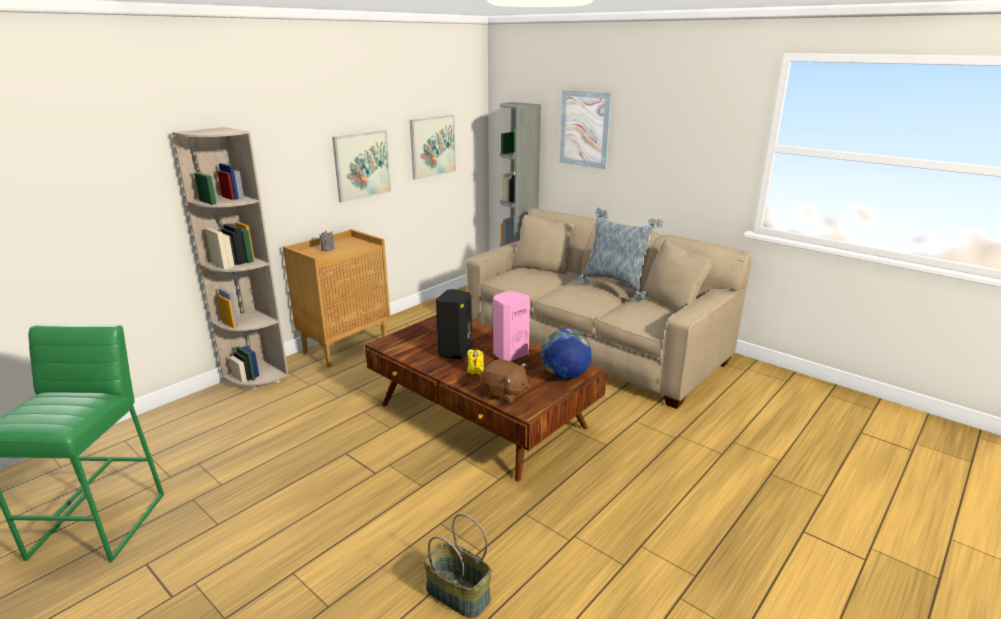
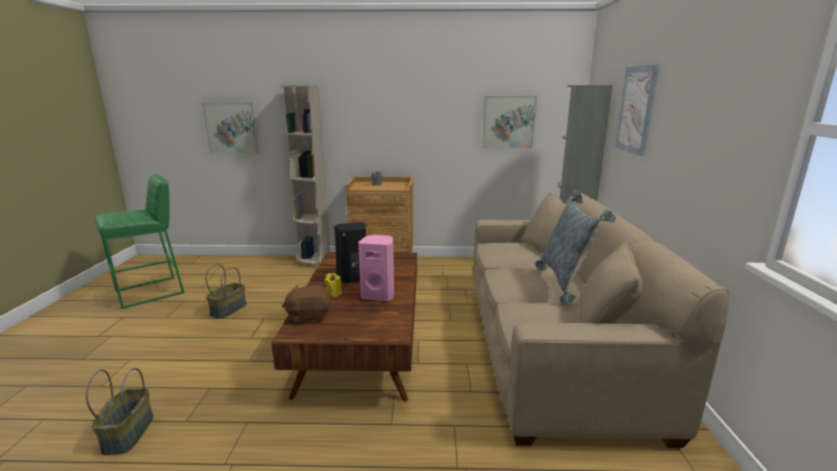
camera: 50 degrees right, 5 degrees down
picture [332,130,391,203] -> picture moved to [202,103,259,154]
brown plush toy [481,359,530,403] -> brown plush toy turned 90 degrees clockwise [282,285,332,324]
globe [541,329,592,380] -> none
none -> basket [206,264,247,318]

